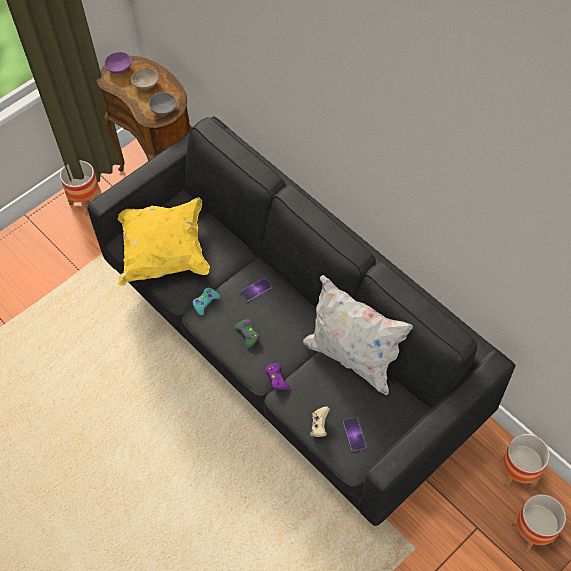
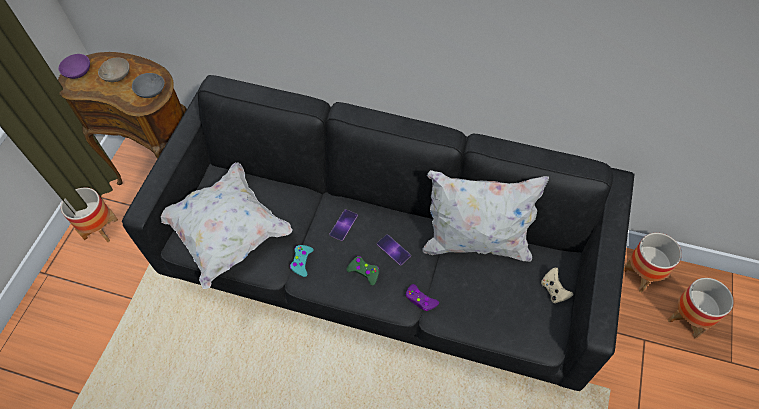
camera: 30 degrees left, 0 degrees up
yellow pillow [118,197,210,286] -> white pillow [161,163,292,289]
beige game controller [309,406,330,437] -> beige game controller moved to [541,267,574,303]
phone [343,417,367,451] -> phone moved to [377,234,411,265]

